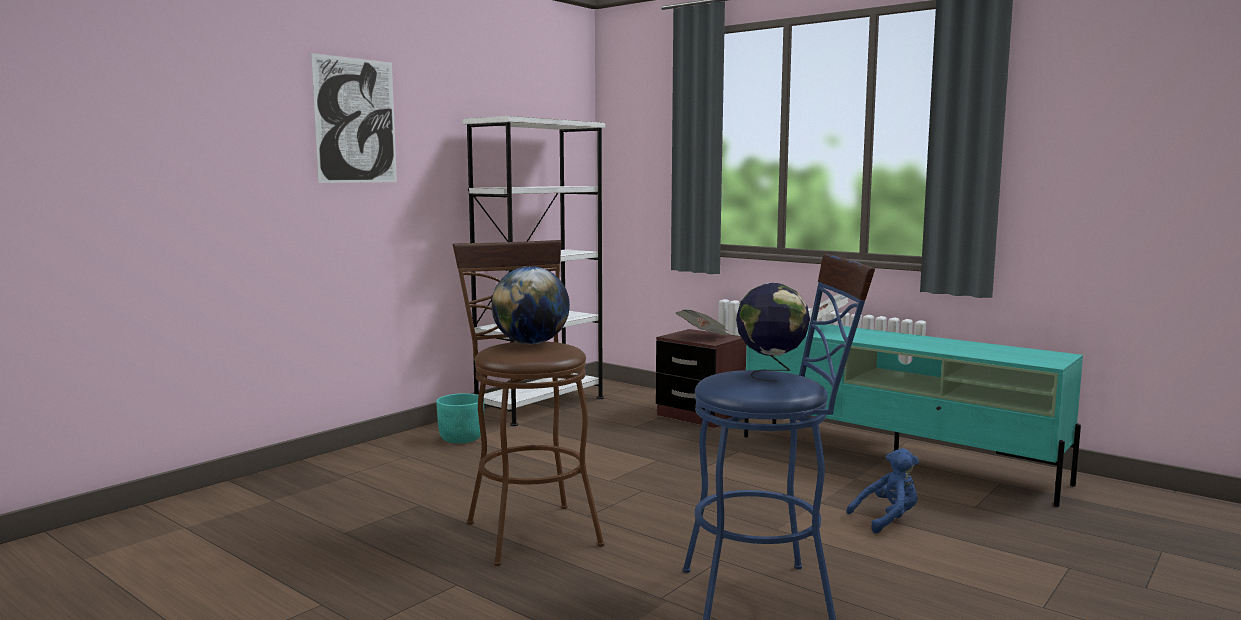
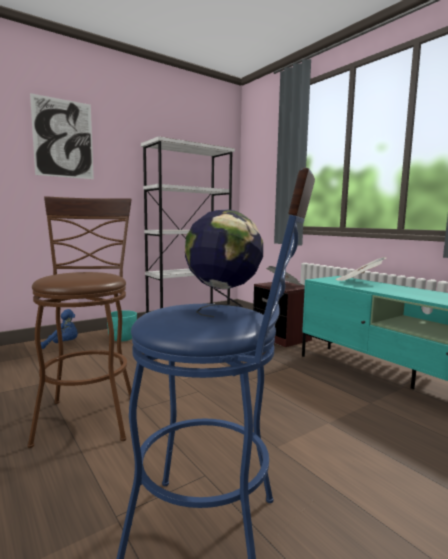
camera: 15 degrees right, 0 degrees up
globe [491,266,570,344] -> none
blue plush toy [846,448,919,533] -> blue plush toy moved to [41,309,78,349]

